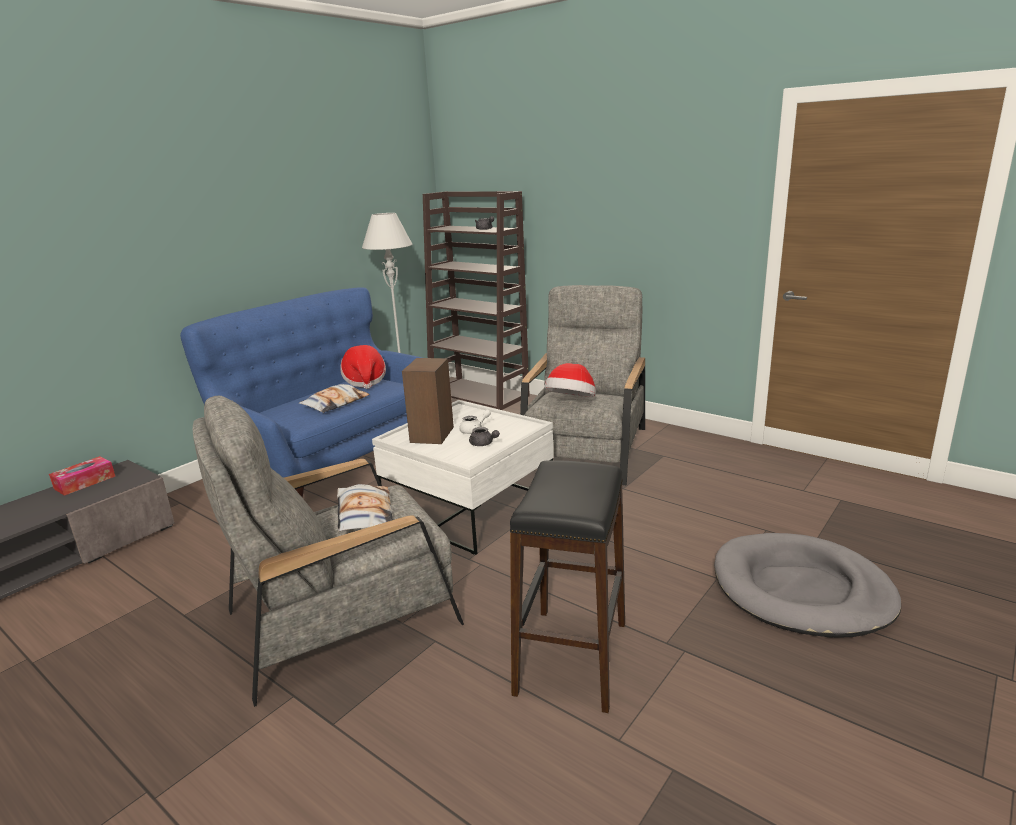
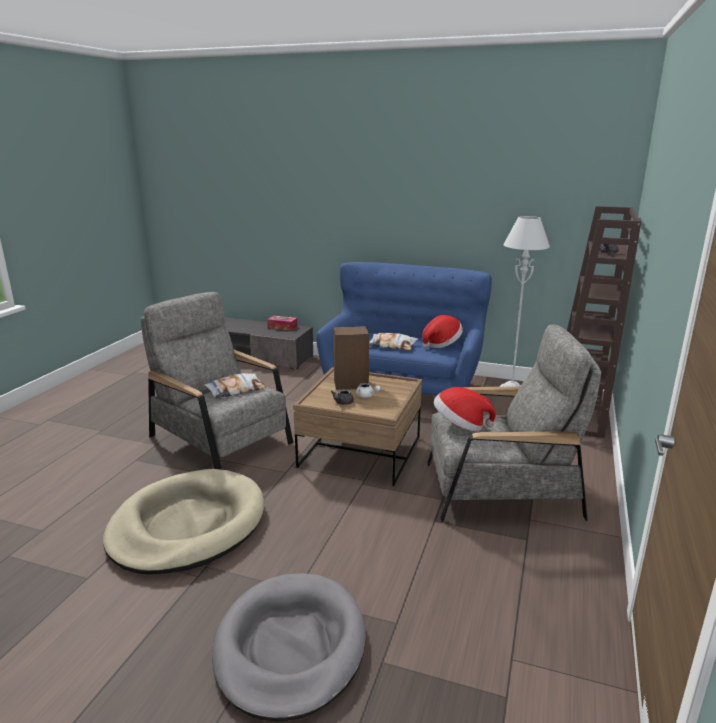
camera: 70 degrees right, 0 degrees up
white coffee table [372,400,553,555] -> brown coffee table [293,367,422,486]
black stool [510,460,625,713] -> beige dog bed [103,469,264,575]

